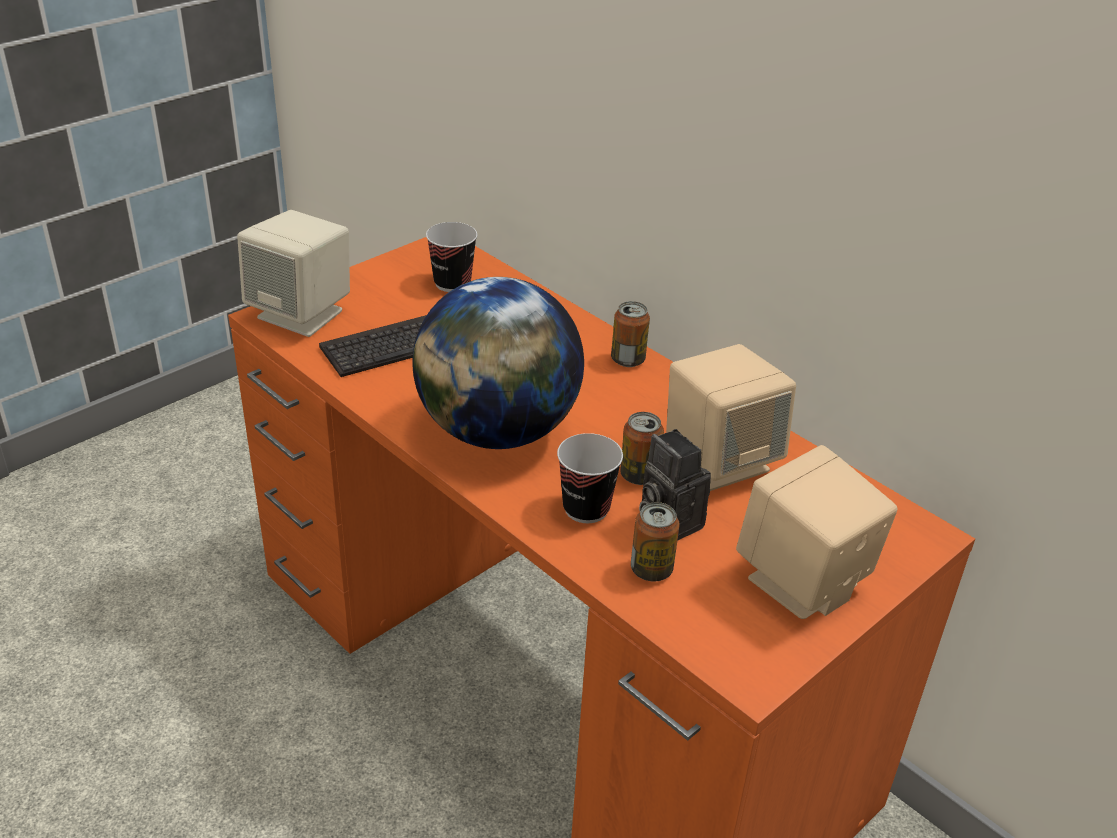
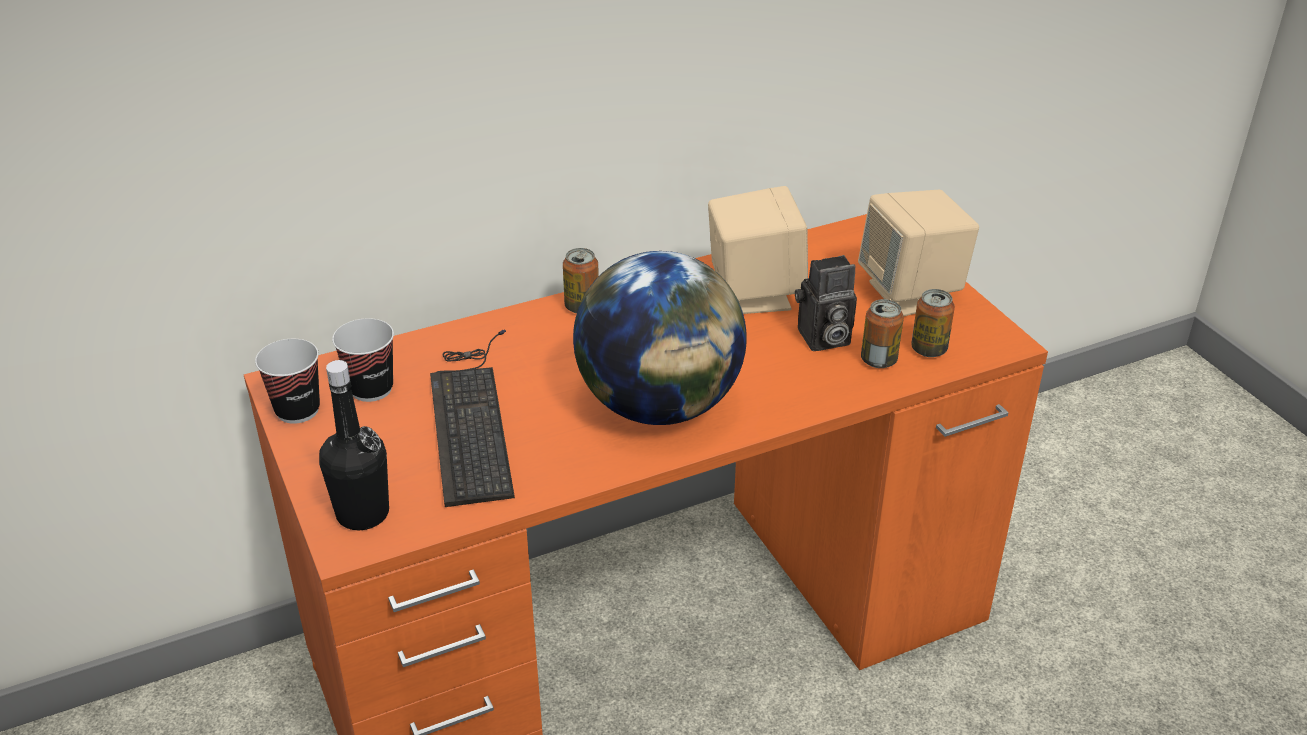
camera: 70 degrees left, 0 degrees up
beige speaker [237,210,350,337] -> black bottle [319,360,389,531]
cup [557,433,623,523] -> cup moved to [255,339,320,424]
can [620,412,664,485] -> can moved to [911,289,955,357]

